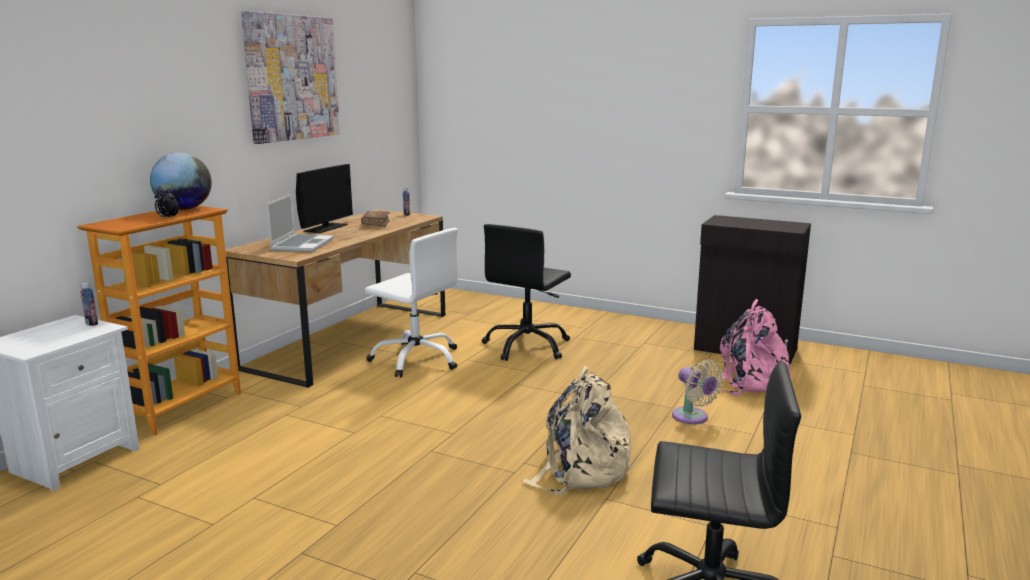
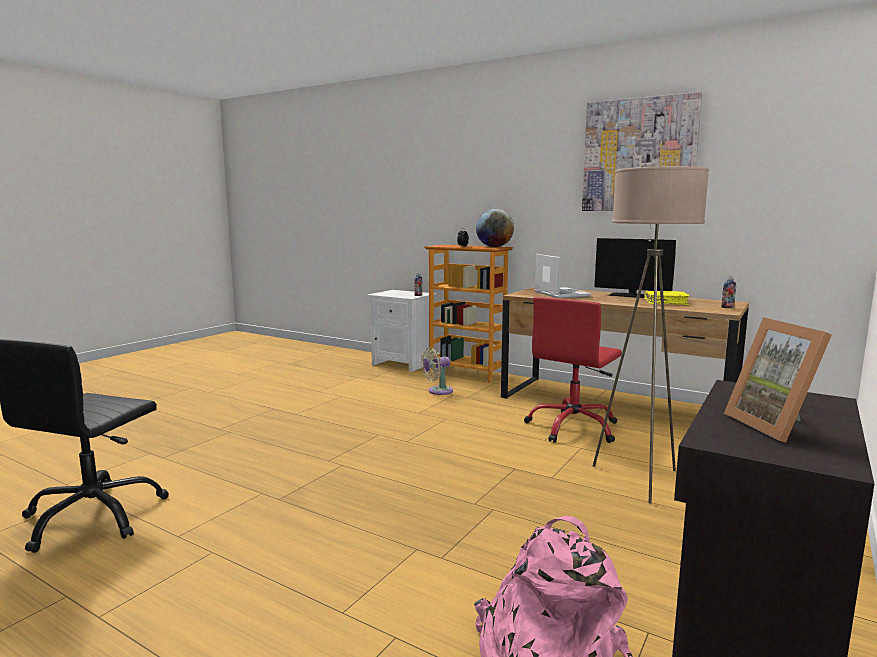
camera: 95 degrees right, 5 degrees down
laptop [267,194,334,252] -> laptop turned 120 degrees counterclockwise [535,254,591,298]
brown book [361,211,390,227] -> yellow book [644,291,690,305]
white office chair [365,228,458,377] -> red office chair [524,297,622,443]
black office chair [482,224,571,361] -> beige floor lamp [593,166,709,504]
beige backpack [522,365,632,495] -> none
beige fan [672,360,724,424] -> beige fan moved to [421,348,453,395]
none -> picture frame [724,317,832,443]

